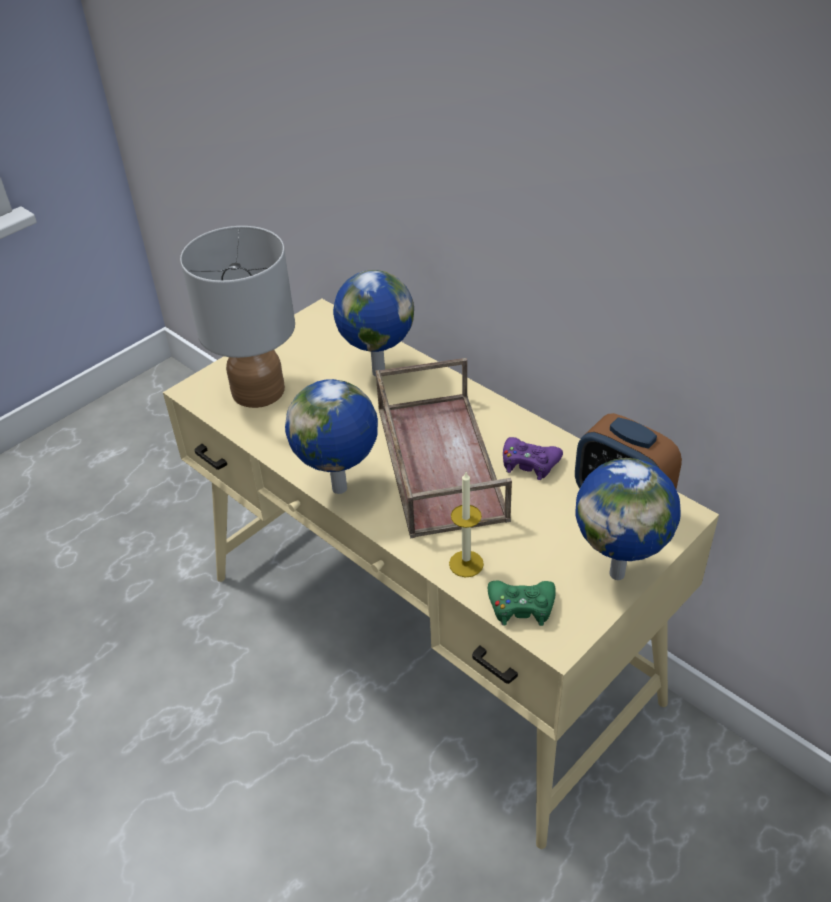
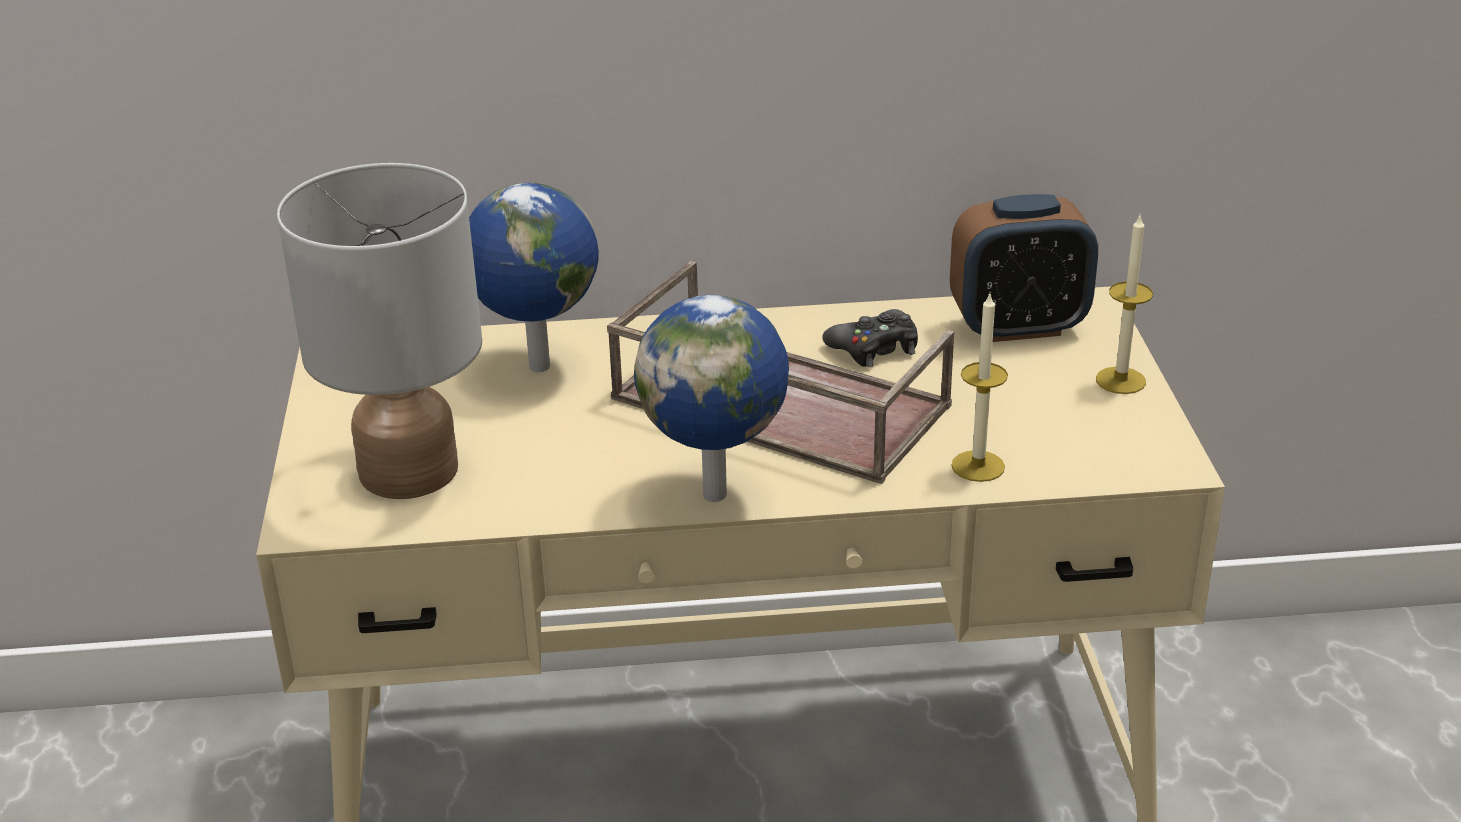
camera: 50 degrees left, 10 degrees down
green game controller [488,581,556,626] -> none
purple game controller [503,437,563,480] -> black game controller [822,309,918,367]
globe [576,458,681,580] -> candle [1096,216,1153,394]

